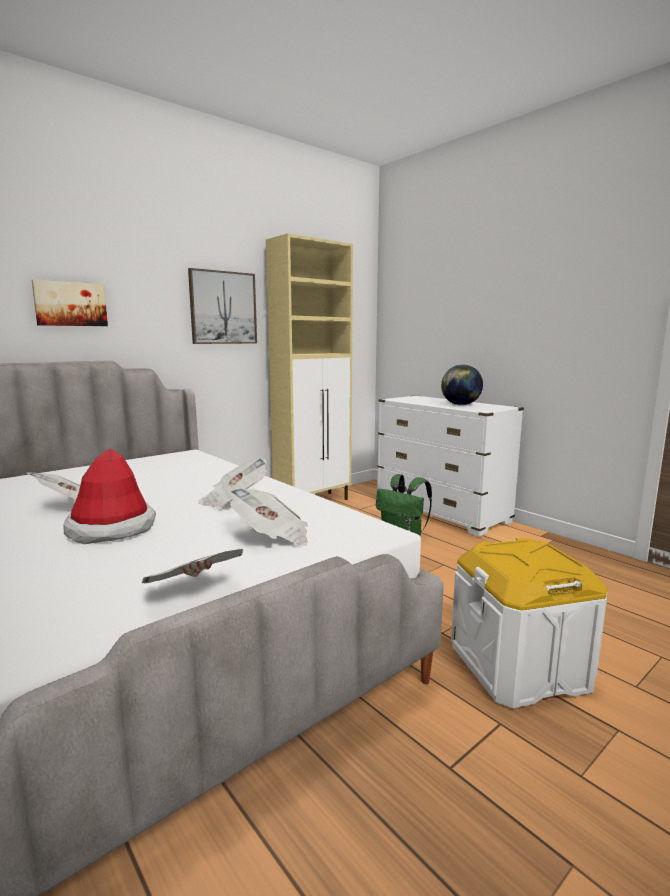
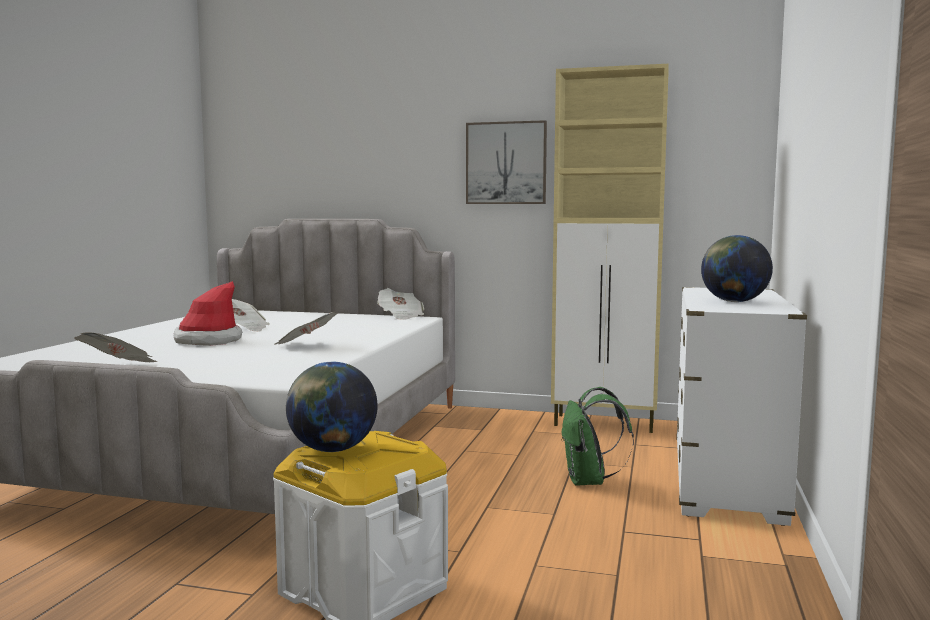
camera: 55 degrees right, 5 degrees down
picture [32,280,108,326] -> none
newspaper [230,488,308,546] -> newspaper moved to [377,288,424,320]
none -> globe [286,362,378,452]

